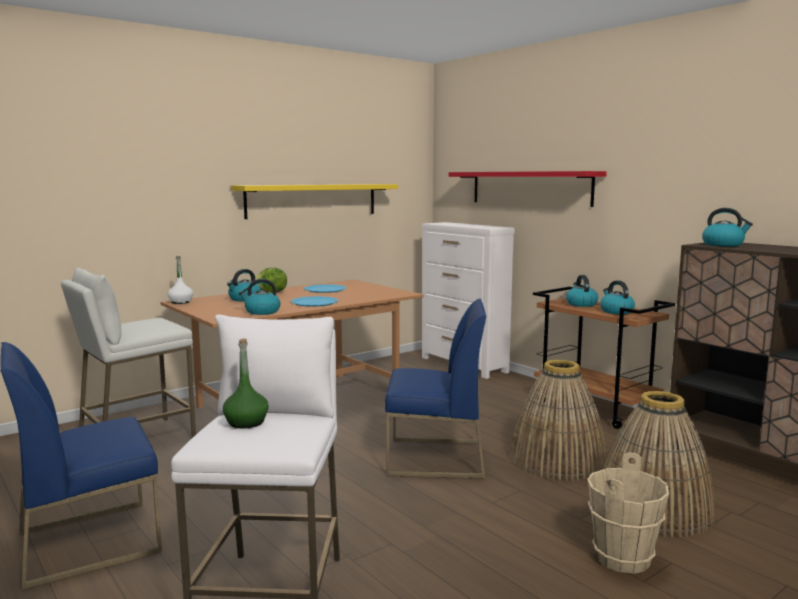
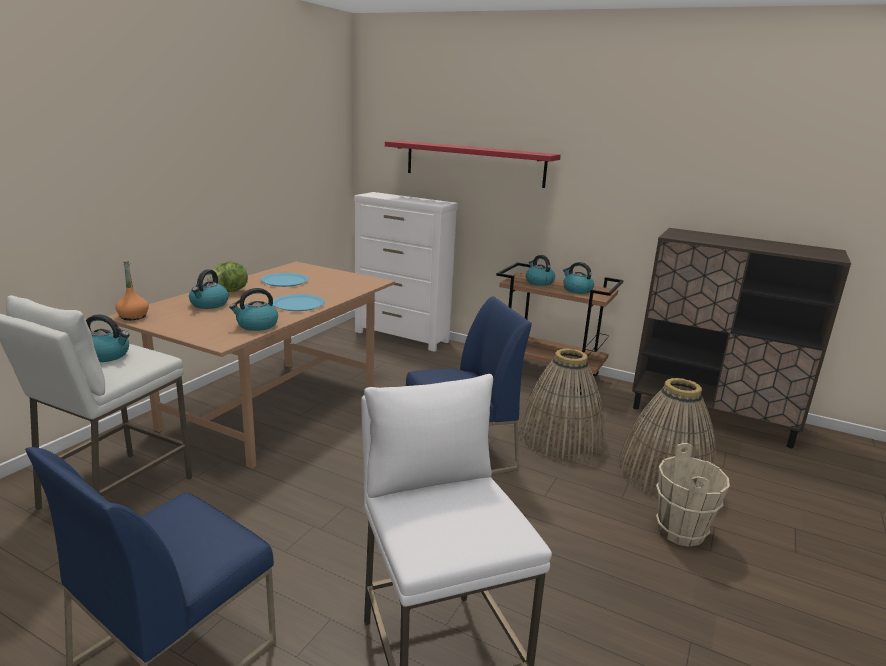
camera: 25 degrees left, 10 degrees up
white bottle [168,256,193,304] -> orange bottle [115,261,149,320]
green bottle [223,339,269,429] -> none
yellow shelf [231,184,398,219] -> none
kettle [702,208,753,246] -> kettle moved to [86,314,130,362]

